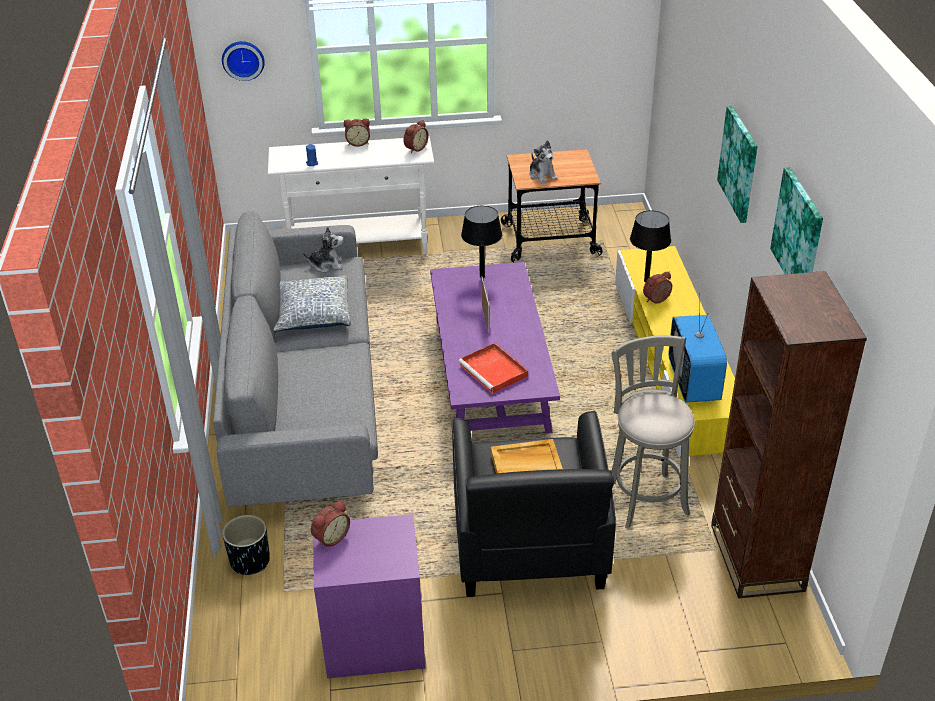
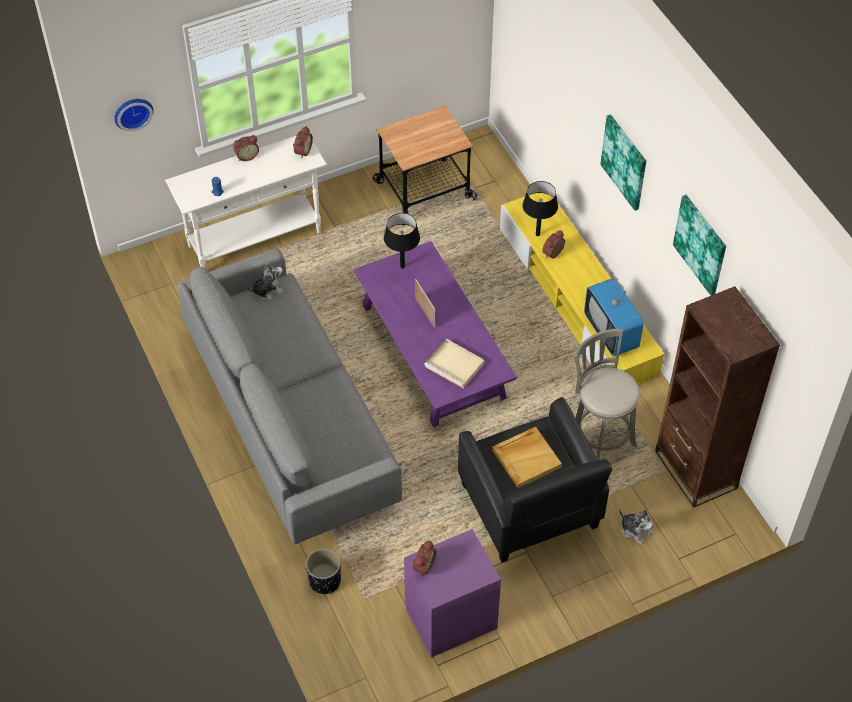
camera: 20 degrees left, 15 degrees up
pillow [274,275,351,332] -> none
red tray [458,343,528,394] -> beige tray [424,338,485,388]
plush toy [529,140,557,184] -> plush toy moved to [619,510,653,545]

